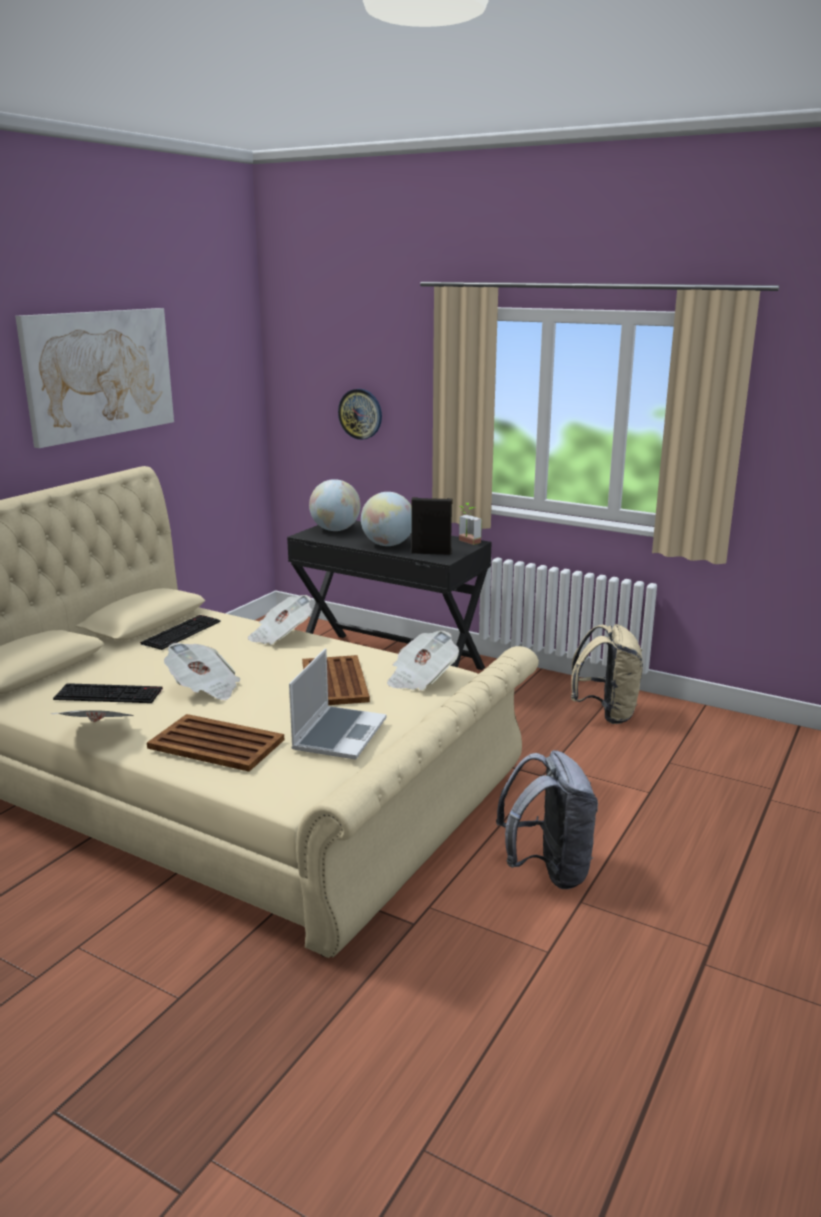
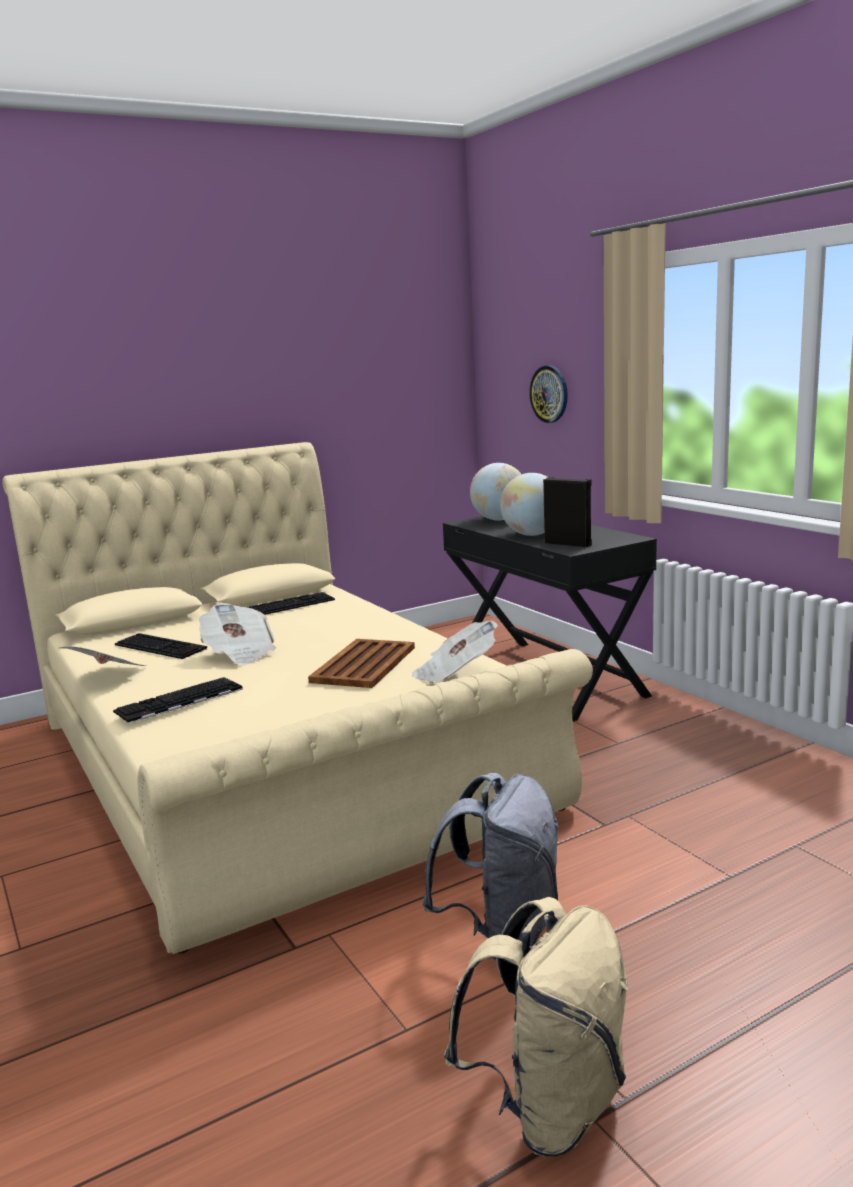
camera: 30 degrees right, 5 degrees down
picture [15,308,174,448] -> none
brown tray [147,714,285,772] -> keyboard [113,677,242,724]
newspaper [248,595,312,645] -> none
laptop [289,648,387,760] -> none
potted plant [459,503,482,545] -> none
beige backpack [571,624,643,724] -> beige backpack moved to [444,897,628,1157]

